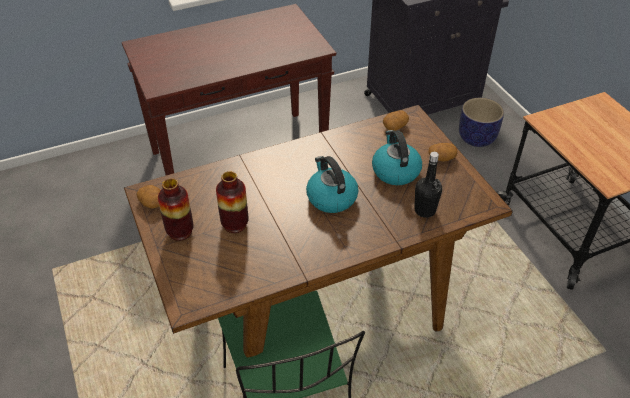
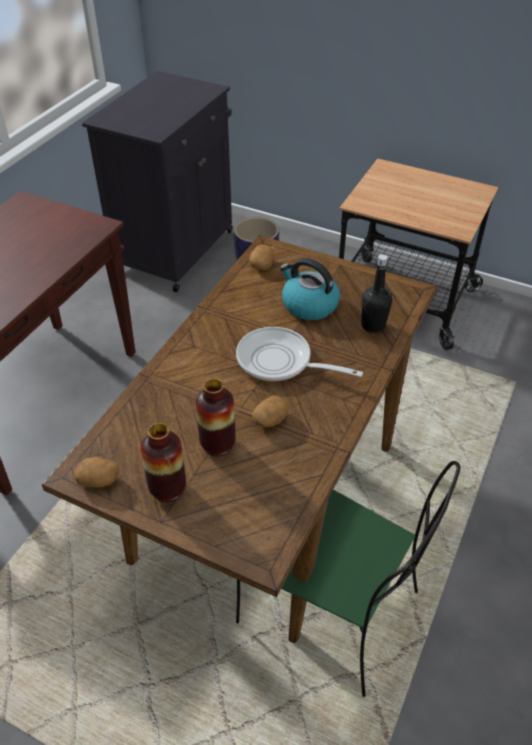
camera: 40 degrees left, 0 degrees up
kettle [306,156,358,213] -> frying pan [236,327,363,381]
potato [428,143,458,162] -> potato moved to [252,396,289,428]

